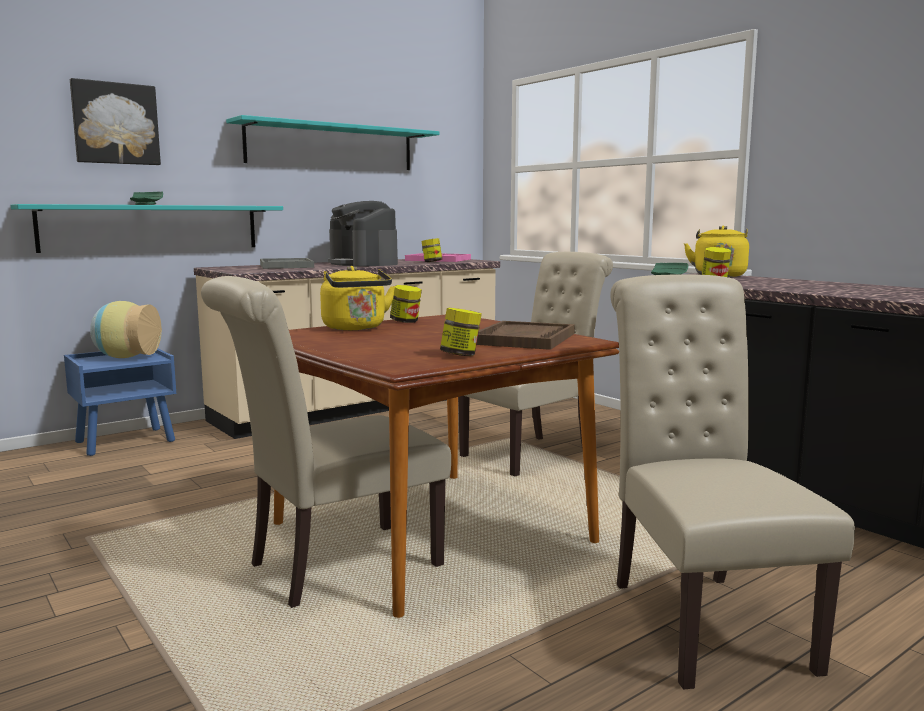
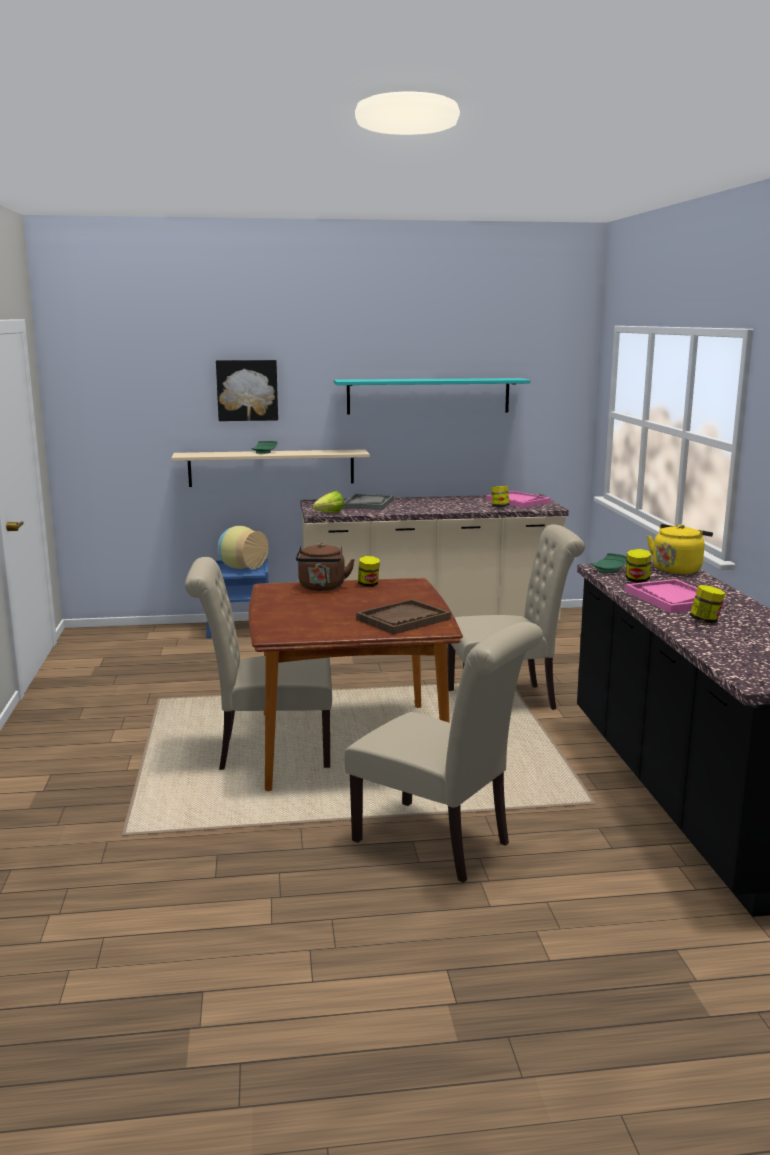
camera: 30 degrees right, 5 degrees up
turquoise shelf [11,204,283,253] -> beige shelf [171,449,370,487]
yellow kettle [320,266,395,330] -> brown kettle [296,543,355,591]
coffee machine [328,201,398,267] -> none
jar [440,308,482,356] -> jar moved to [690,585,726,623]
beige chair [610,274,855,690] -> beige chair turned 105 degrees clockwise [344,622,543,883]
none -> lettuce [313,491,344,513]
none -> pink tray [625,579,725,613]

